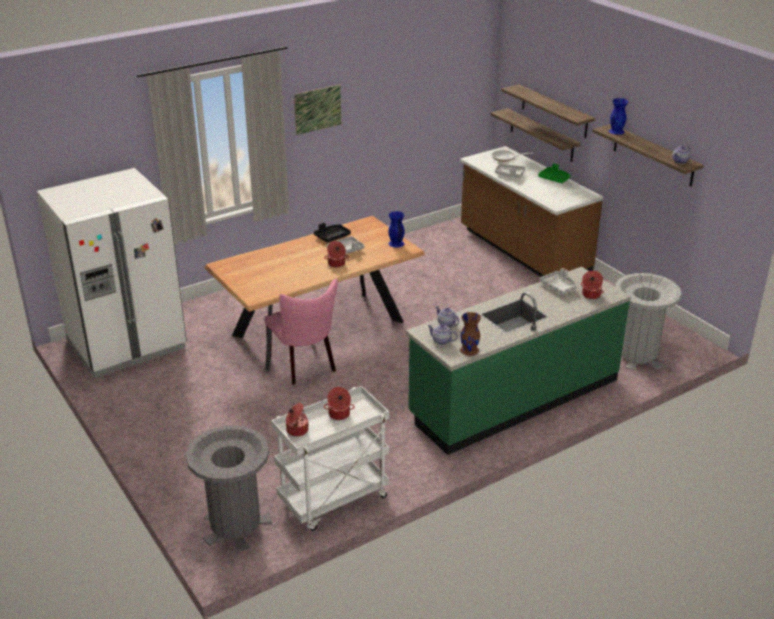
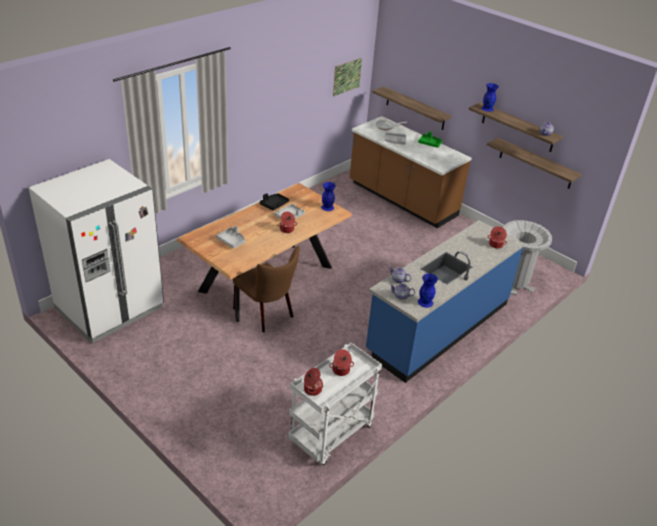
camera: 15 degrees left, 5 degrees up
grey trash can [186,425,272,552] -> none
pink chair [264,278,338,385] -> brown chair [233,246,299,332]
picture [294,84,341,135] -> picture moved to [333,58,362,96]
green counter [406,267,631,455] -> blue counter [366,220,524,383]
brown vase [460,312,481,356] -> blue vase [418,273,438,308]
shelf [501,84,595,138] -> shelf moved to [487,138,582,189]
grey tray [539,268,577,295] -> grey tray moved to [216,226,246,249]

